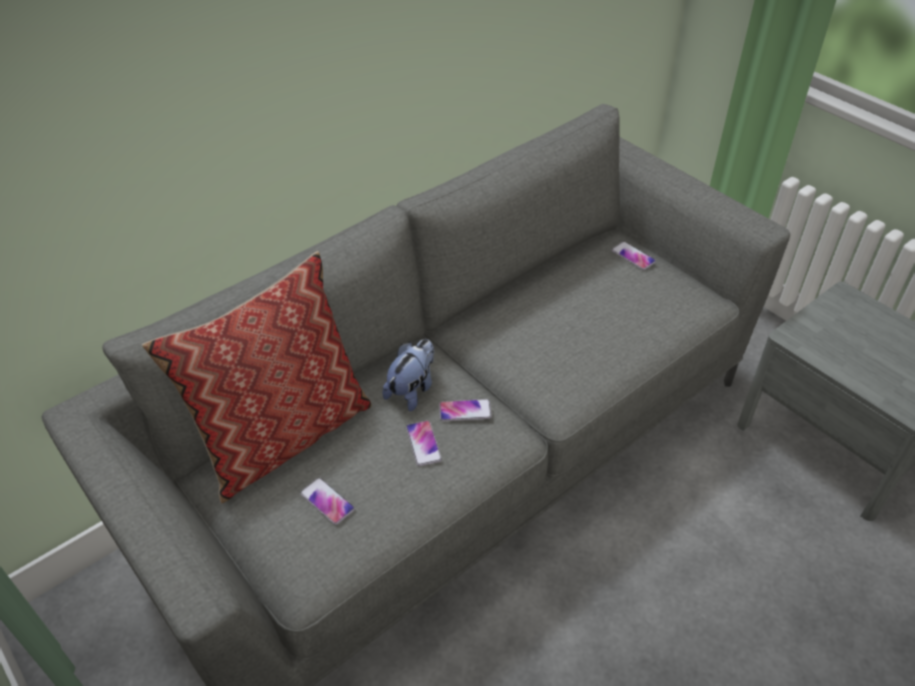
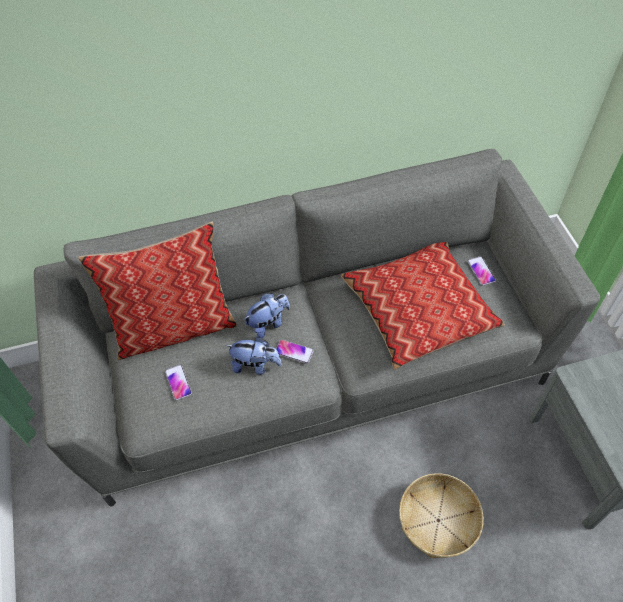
camera: 25 degrees right, 10 degrees up
phone [406,420,442,466] -> plush toy [226,337,282,375]
none -> pillow [340,242,505,370]
none -> basket [399,473,484,558]

